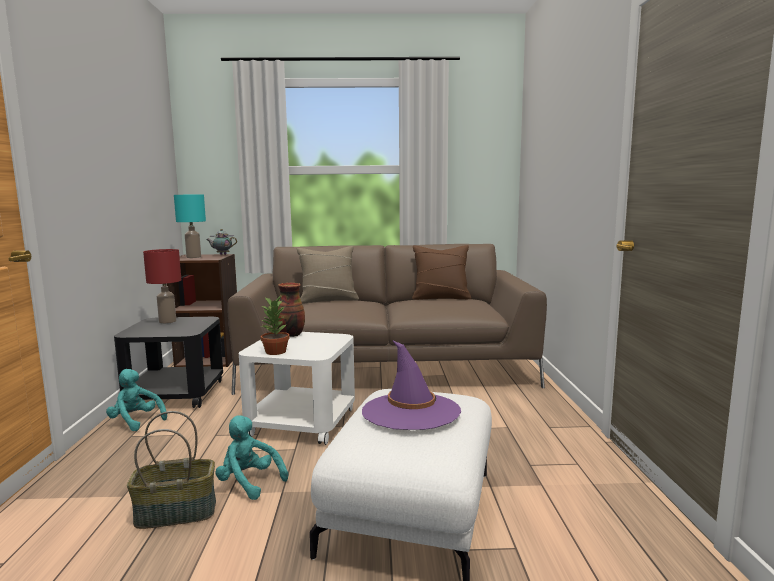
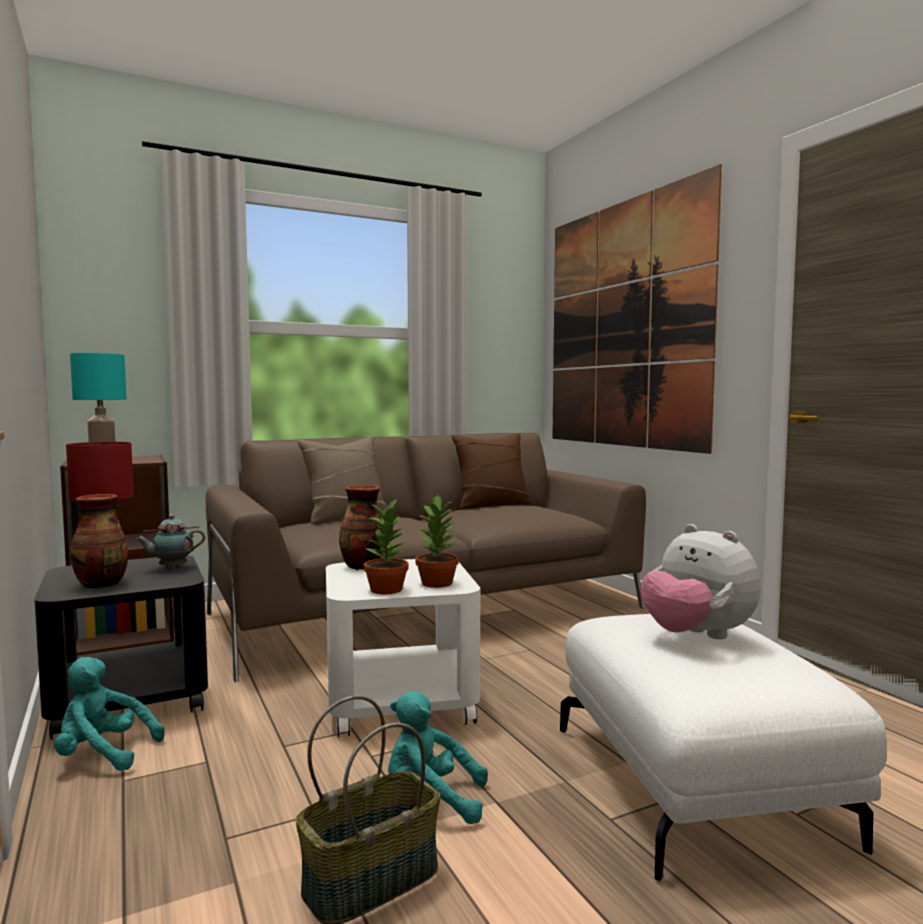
camera: 25 degrees left, 5 degrees down
teapot [206,229,237,255] -> teapot moved to [135,515,205,569]
purple hat [362,340,461,430] -> plush toy [640,524,760,639]
none -> vase [70,494,128,588]
none -> potted plant [416,494,459,588]
none -> picture [552,164,722,454]

